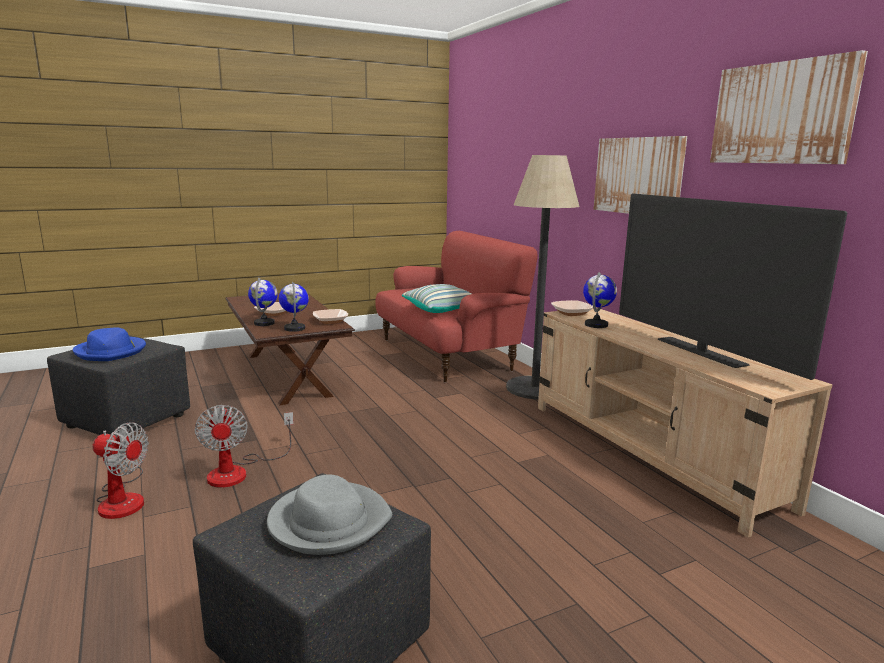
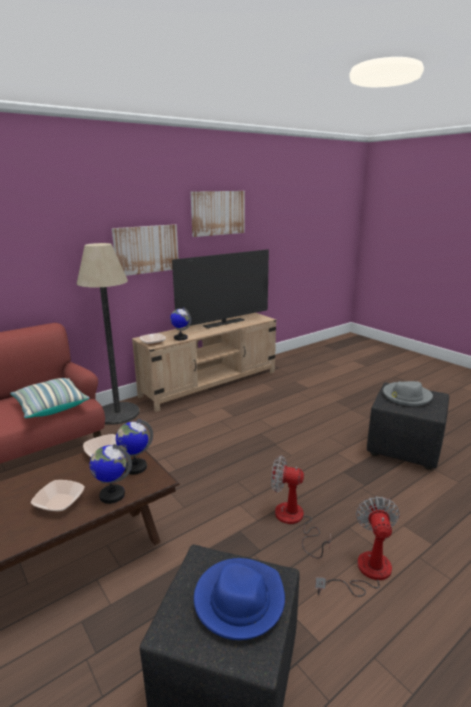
camera: 100 degrees left, 5 degrees up
fan [195,405,294,487] -> fan turned 135 degrees counterclockwise [271,455,331,559]

